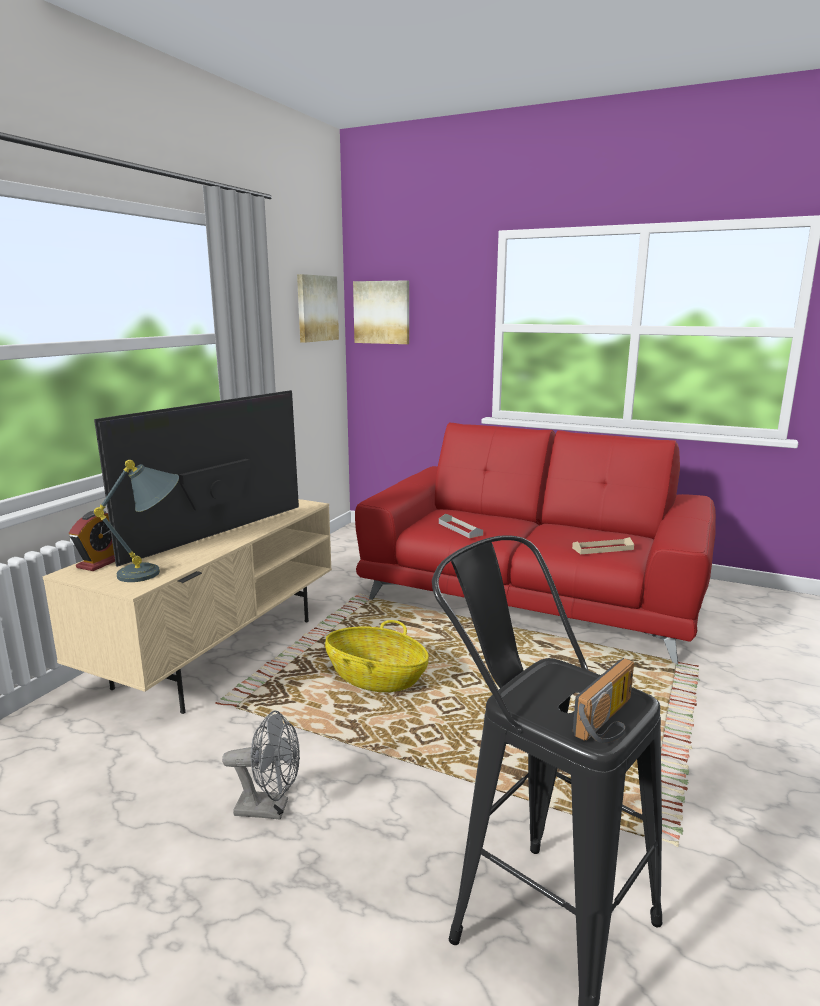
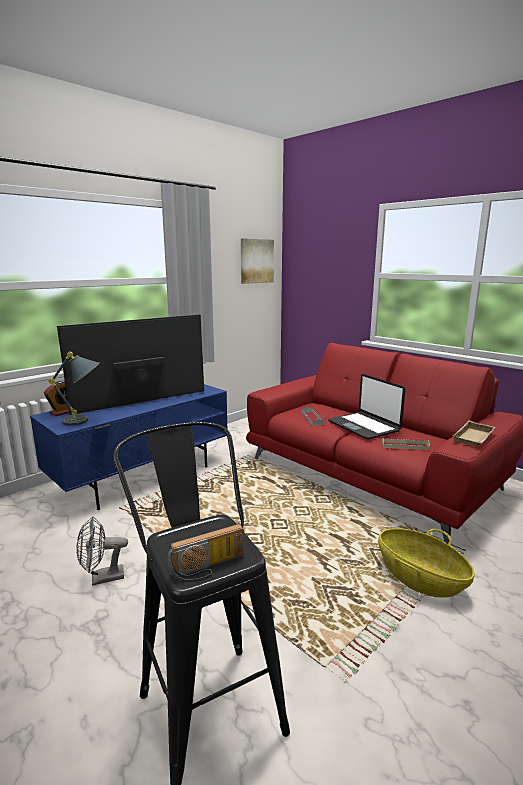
camera: 20 degrees right, 0 degrees up
beige tv stand [43,499,332,714] -> blue tv stand [30,384,227,510]
grey fan [222,710,300,820] -> grey fan turned 135 degrees clockwise [77,516,128,586]
basket [325,620,429,692] -> basket moved to [378,528,475,598]
picture [353,280,409,344] -> none
none -> laptop [328,374,406,440]
none -> beige tray [452,420,496,446]

